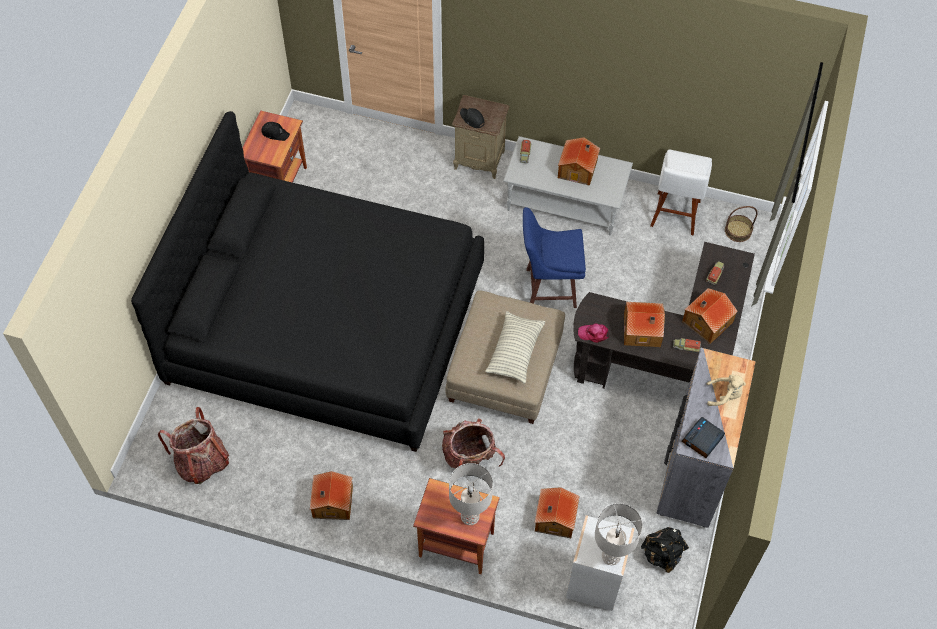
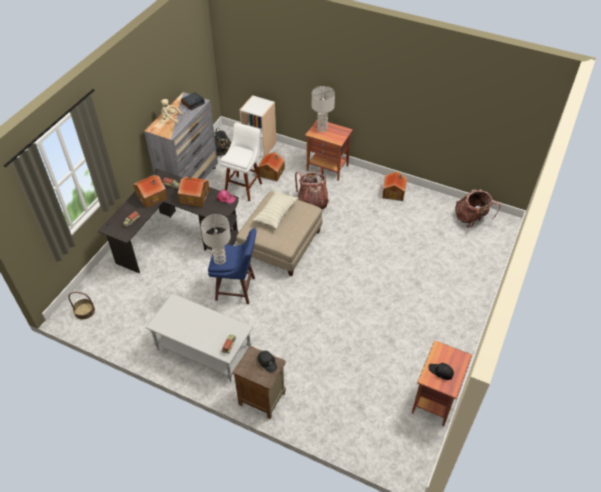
camera: 170 degrees left, 10 degrees down
black bed [131,111,484,452] -> none
toy house [558,137,600,186] -> none
white table lamp [595,503,643,565] -> white table lamp moved to [201,214,231,265]
white stool [650,150,712,236] -> white stool moved to [220,123,262,201]

